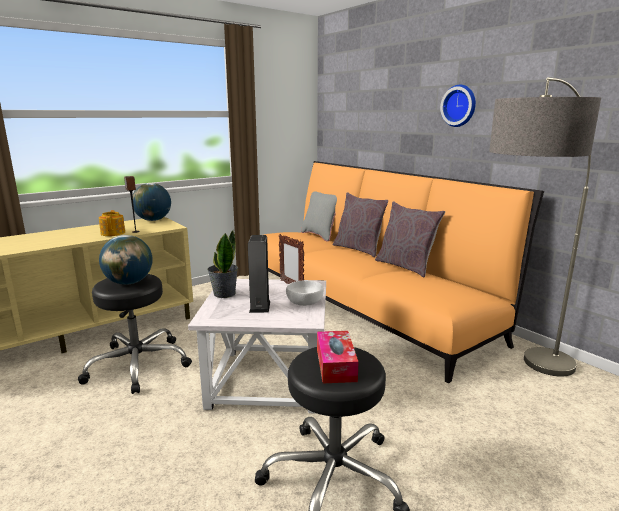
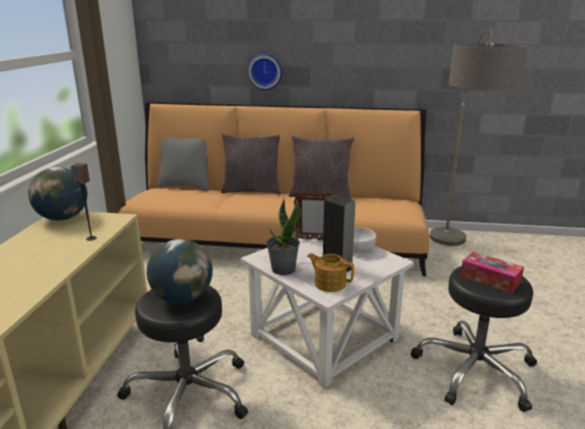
camera: 45 degrees left, 5 degrees up
teapot [99,210,125,236] -> teapot moved to [307,253,354,292]
wall clock [440,85,476,127] -> wall clock moved to [248,54,282,90]

